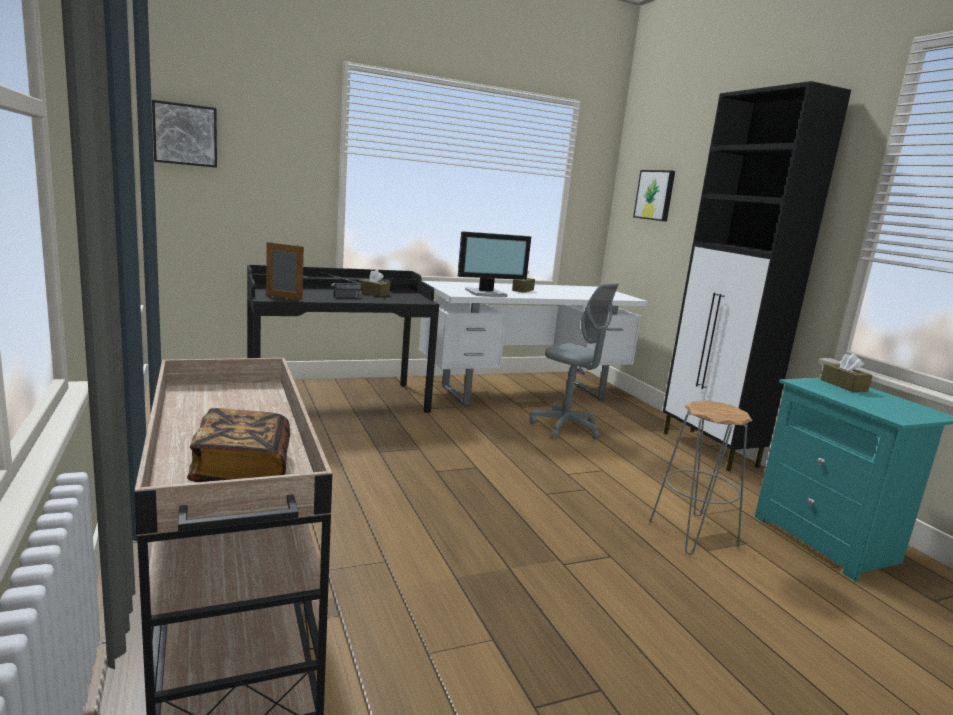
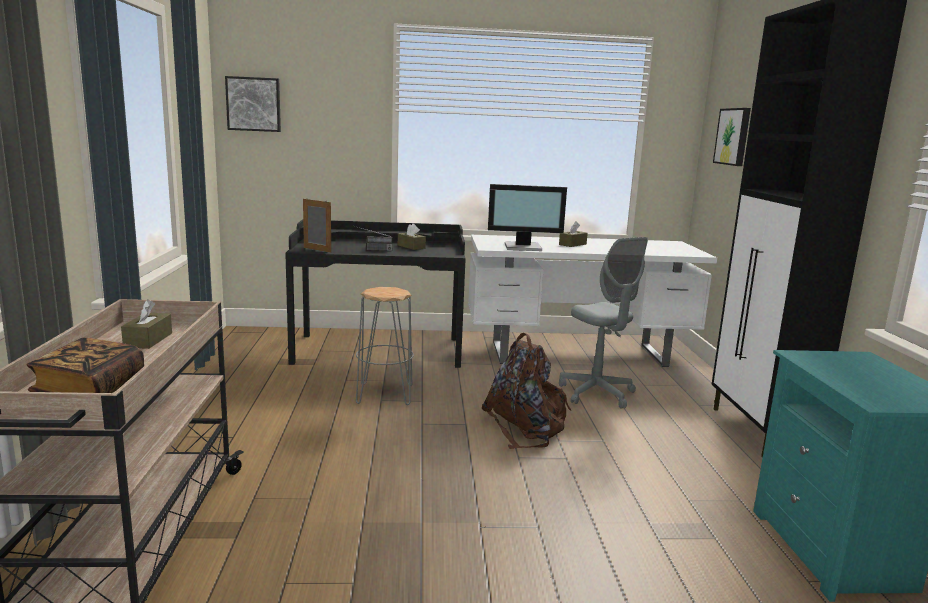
camera: 20 degrees right, 0 degrees up
grey stool [649,400,752,555] -> grey stool moved to [356,287,414,405]
brown tissue box [820,353,873,392] -> brown tissue box moved to [121,299,172,349]
none -> brown backpack [481,333,571,449]

